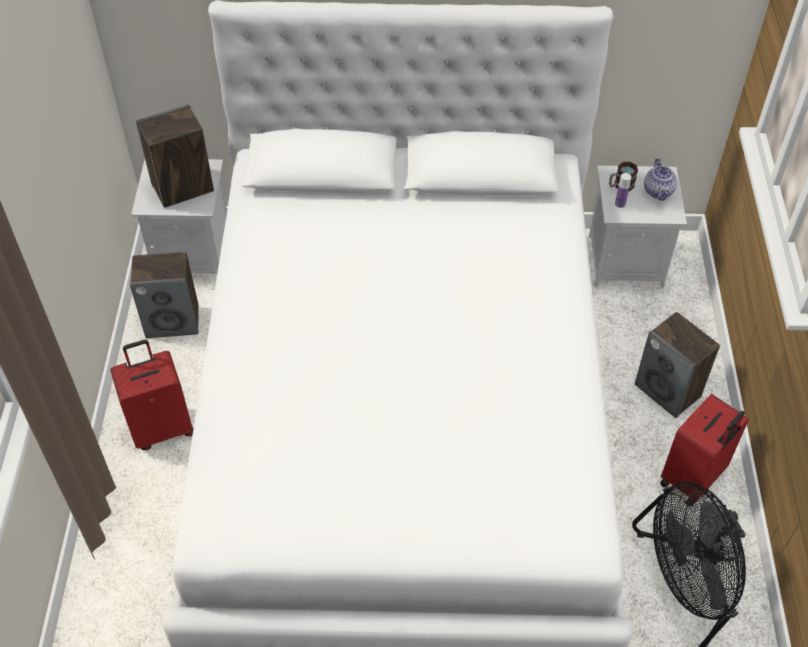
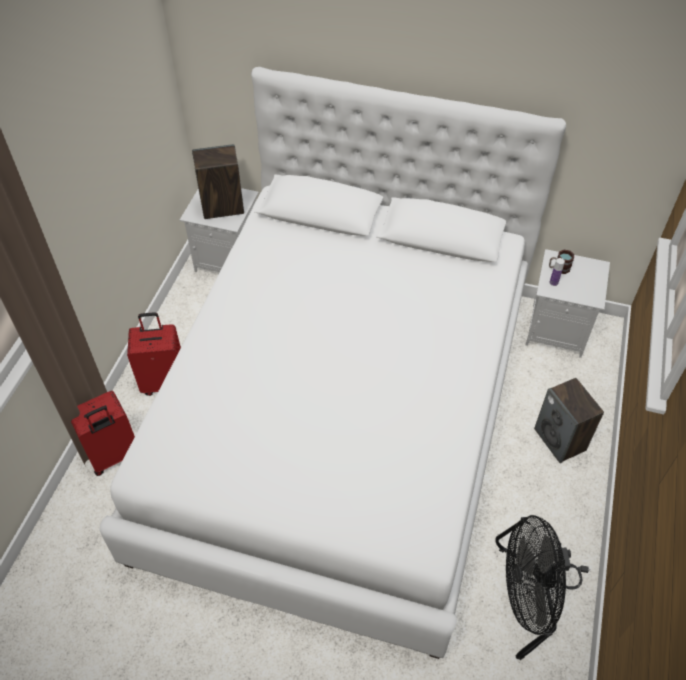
camera: 15 degrees right, 0 degrees up
speaker [130,252,199,338] -> none
teapot [644,158,677,201] -> none
red suitcase [660,394,749,507] -> red suitcase moved to [71,391,135,476]

